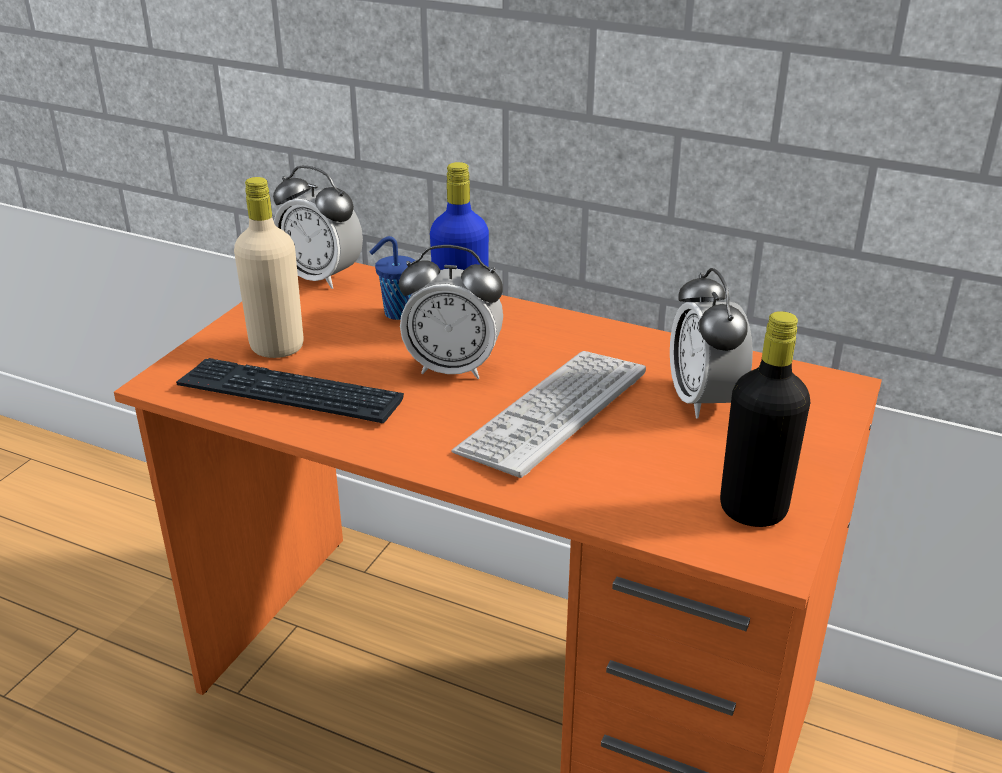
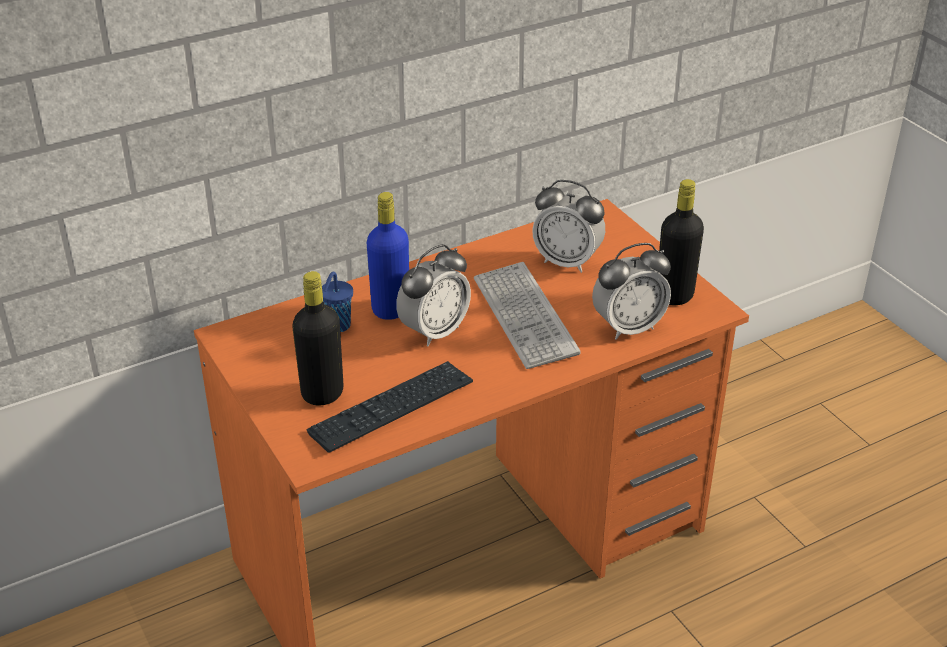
camera: 55 degrees left, 5 degrees up
beige bottle [234,177,304,358] -> black bottle [292,271,343,406]
alarm clock [273,166,363,289] -> alarm clock moved to [592,243,671,340]

